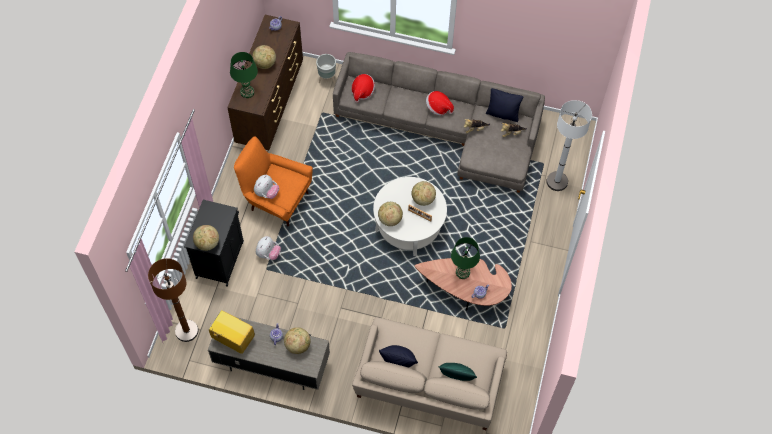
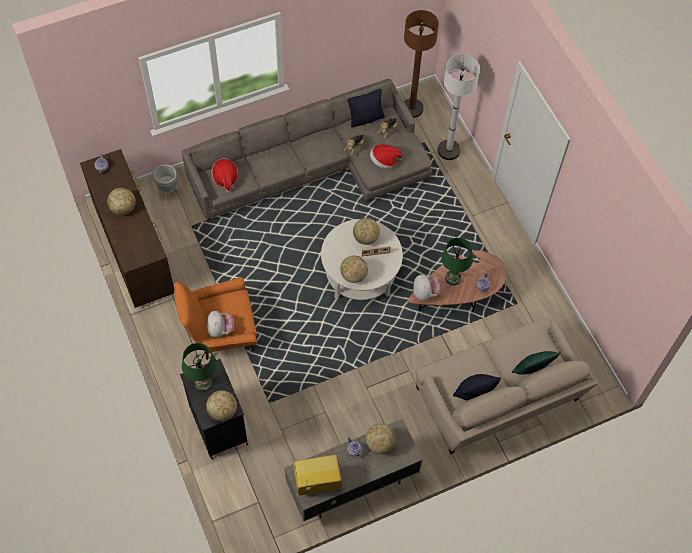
camera: 40 degrees left, 0 degrees up
brown floor lamp [148,258,198,342] -> brown floor lamp moved to [404,10,439,118]
green table lamp [230,52,258,98] -> green table lamp moved to [182,343,217,392]
plush toy [256,236,281,260] -> plush toy moved to [413,275,440,301]
hat [426,91,454,115] -> hat moved to [370,145,402,169]

